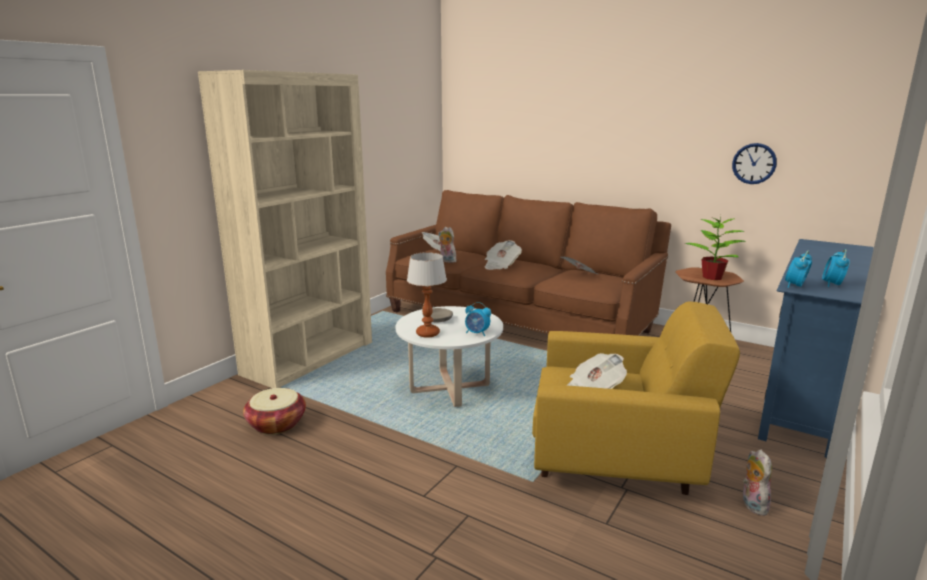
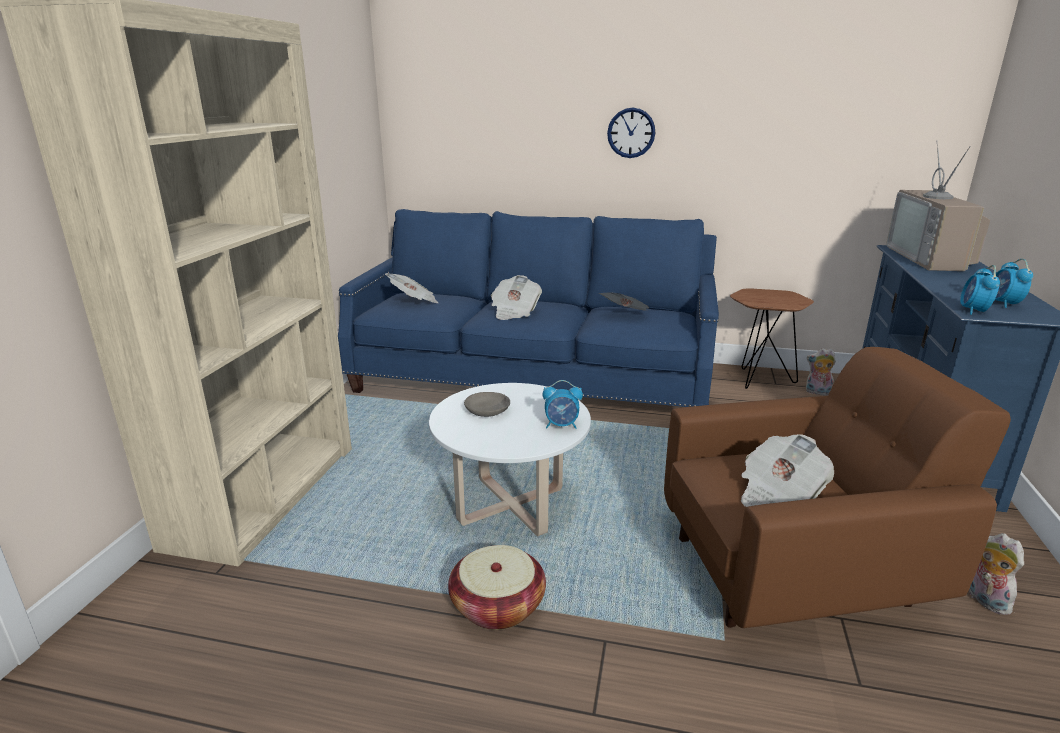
camera: 20 degrees left, 5 degrees up
basket [243,388,306,435] -> basket moved to [448,545,546,630]
brown sofa [386,190,671,336] -> blue sofa [338,209,719,407]
table lamp [407,252,447,338] -> none
plush toy [439,227,456,263] -> plush toy moved to [806,348,836,395]
yellow armchair [532,301,740,495] -> brown armchair [664,347,1011,628]
potted plant [685,213,746,280] -> none
wall clock [732,143,777,184] -> wall clock moved to [607,108,656,158]
none -> television [886,141,990,271]

